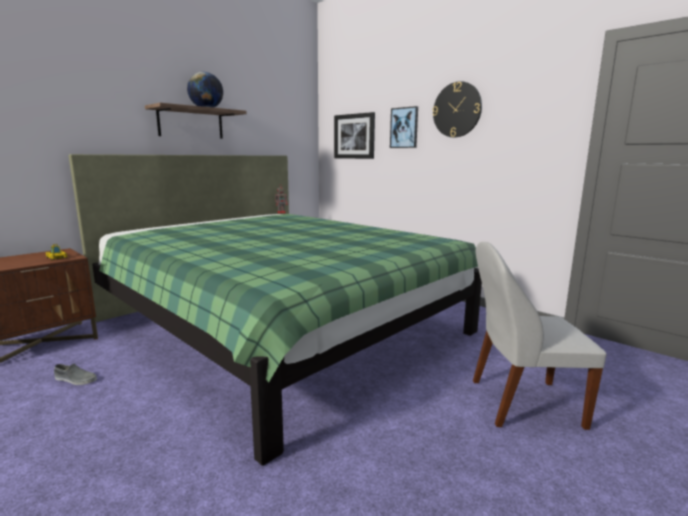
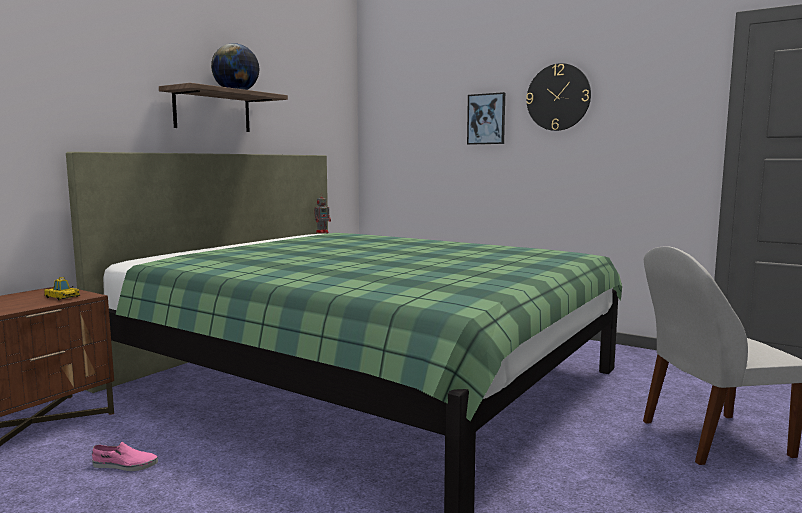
camera: 10 degrees left, 5 degrees down
grey shoe [54,364,97,385] -> pink shoe [92,442,158,471]
picture [334,112,375,159] -> none

